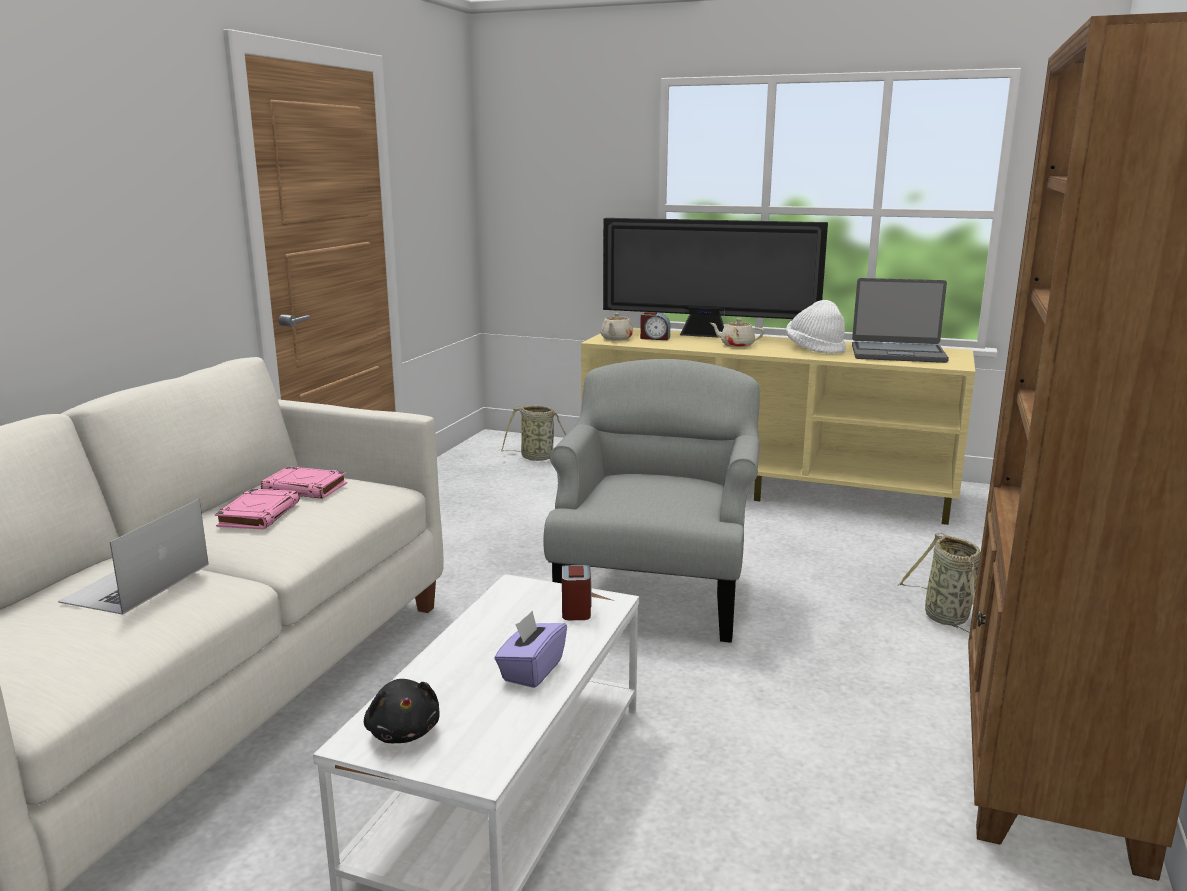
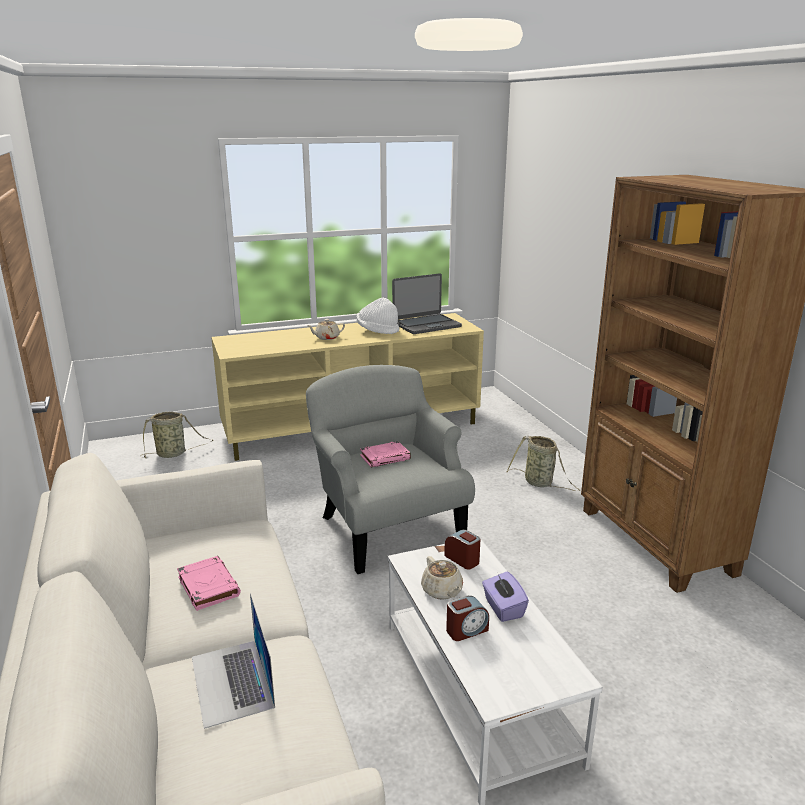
camera: 40 degrees left, 5 degrees up
pink book [261,466,347,499] -> pink book moved to [360,441,411,467]
black plush toy [364,679,439,743] -> none
beige teapot [600,313,633,341] -> beige teapot moved to [421,556,463,600]
television [603,218,828,337] -> none
alarm clock [640,312,670,340] -> alarm clock moved to [446,596,489,641]

